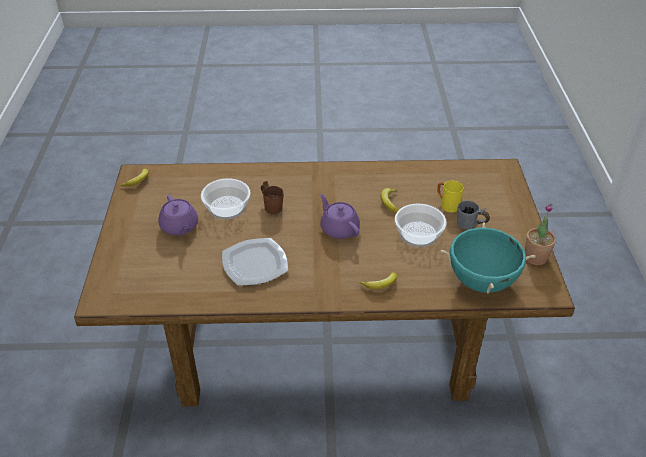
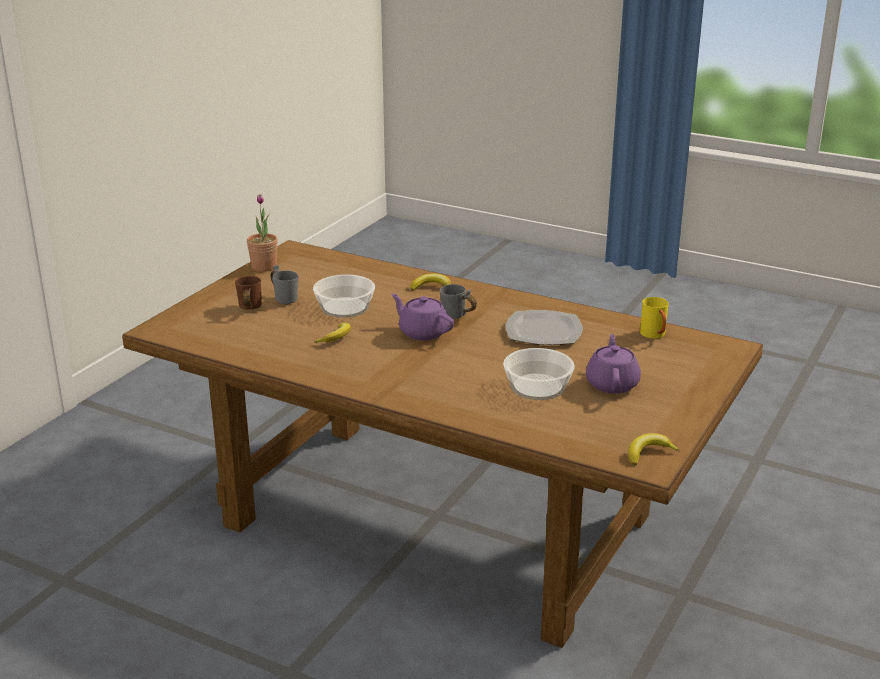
camera: 150 degrees left, 15 degrees down
brown mug [261,181,284,214] -> brown mug moved to [235,276,261,310]
purple teapot [320,194,360,239] -> purple teapot turned 135 degrees clockwise [391,294,454,341]
yellow mug [437,181,464,212] -> yellow mug moved to [640,297,669,339]
turquoise cooking pot [441,222,535,294] -> none
none -> grey mug [440,284,477,319]

